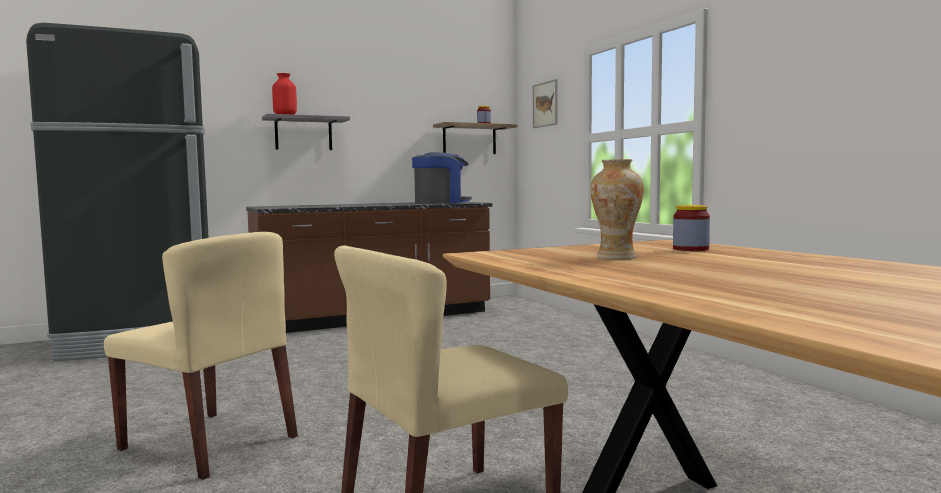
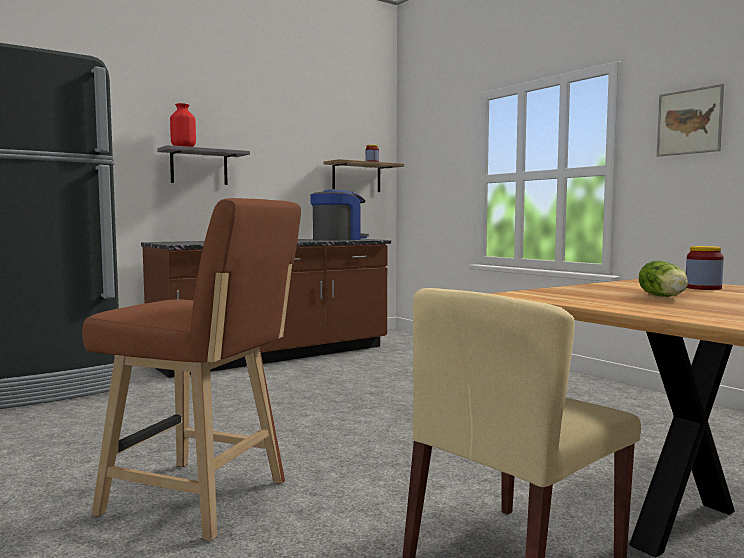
camera: 10 degrees left, 0 degrees up
beige chair [104,232,298,480] -> brown stool [82,198,301,541]
picture [533,79,558,128] -> picture moved to [657,84,724,157]
vase [590,159,644,259] -> lettuce [639,261,688,297]

